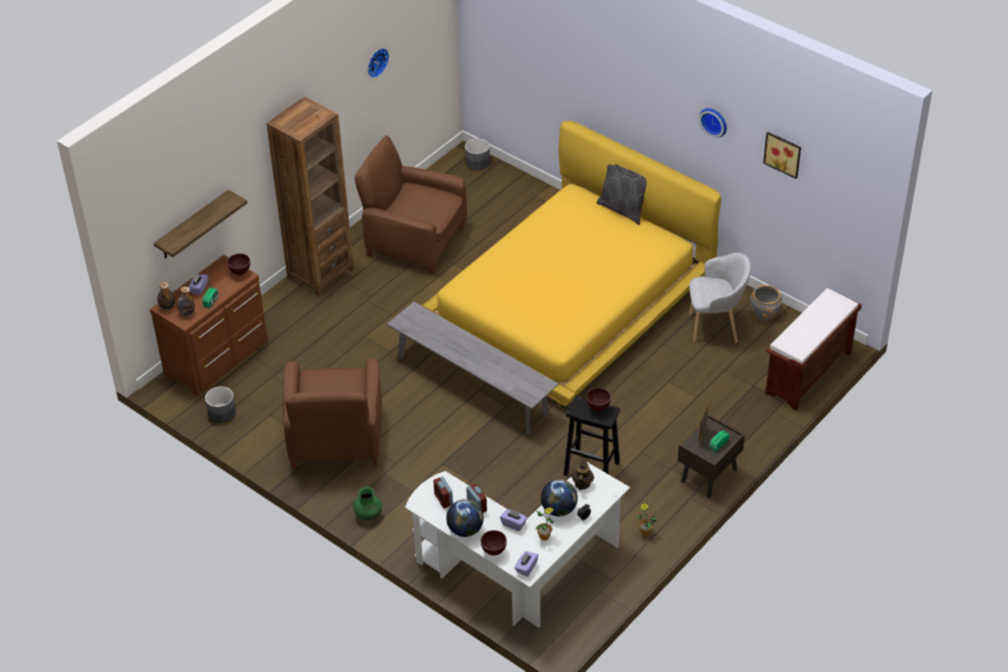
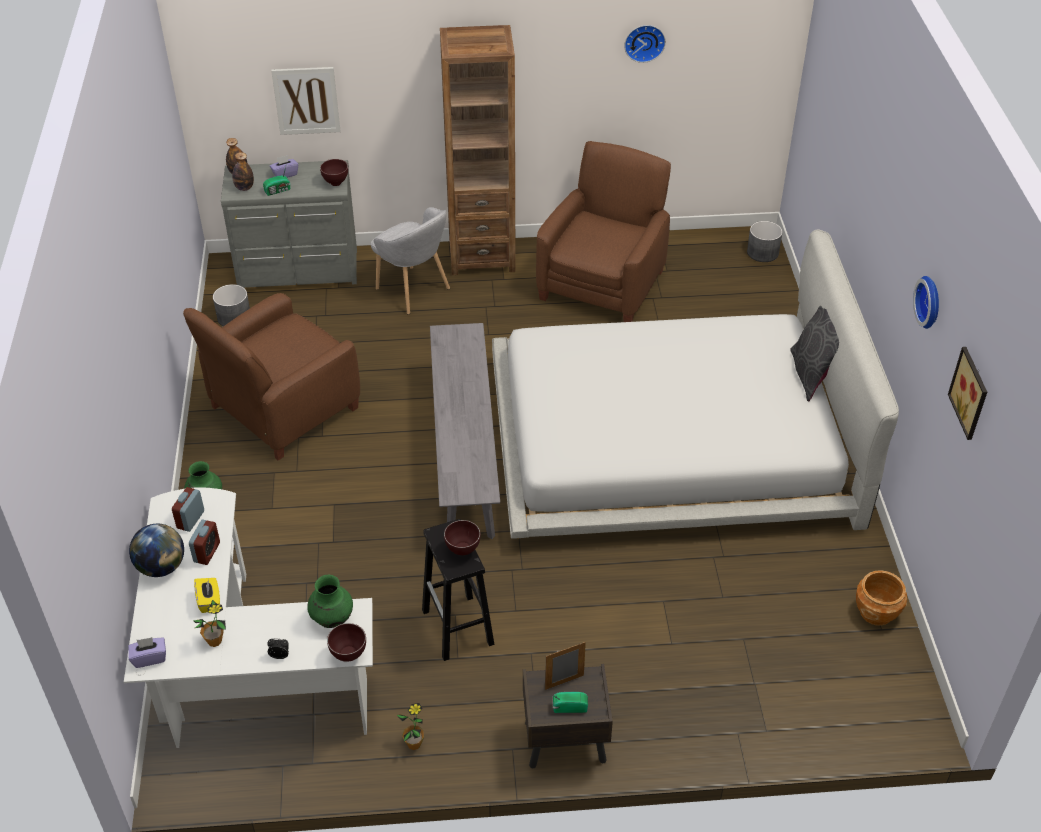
camera: 45 degrees right, 0 degrees up
brown dresser [150,255,268,397] -> grey dresser [221,160,357,288]
shelf [154,190,247,258] -> picture [271,67,340,135]
brown armchair [354,136,467,274] -> brown armchair turned 45 degrees clockwise [536,141,671,322]
yellow bed [421,121,721,407] -> white bed [492,229,899,539]
brown bowl [481,530,507,556] -> brown bowl moved to [327,623,366,662]
purple tissue box [500,509,527,531] -> yellow tissue box [194,578,220,613]
globe [541,479,578,516] -> none
teapot [571,458,594,490] -> green vase [307,575,353,628]
grey armchair [689,253,751,343] -> grey armchair moved to [371,207,450,315]
grey planter [750,285,782,321] -> brown planter [856,570,907,626]
brown bench [765,288,862,411] -> none

